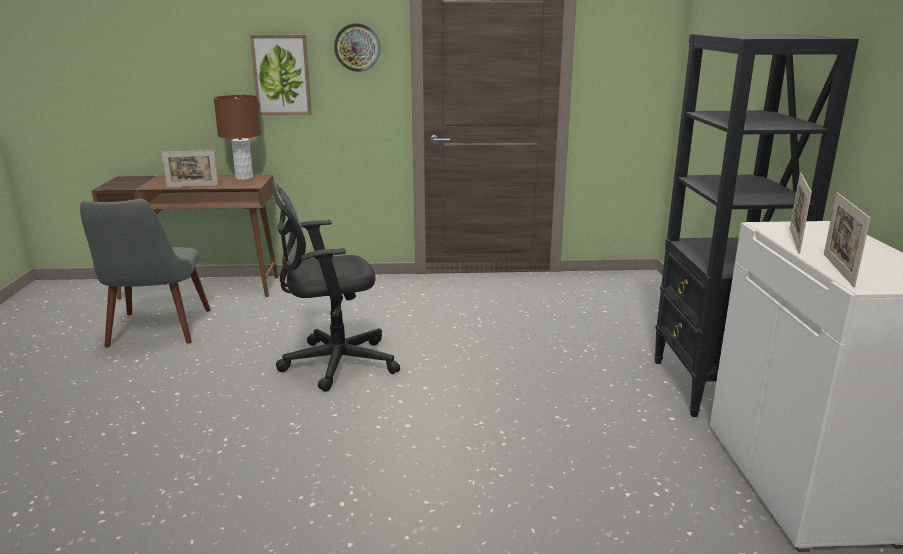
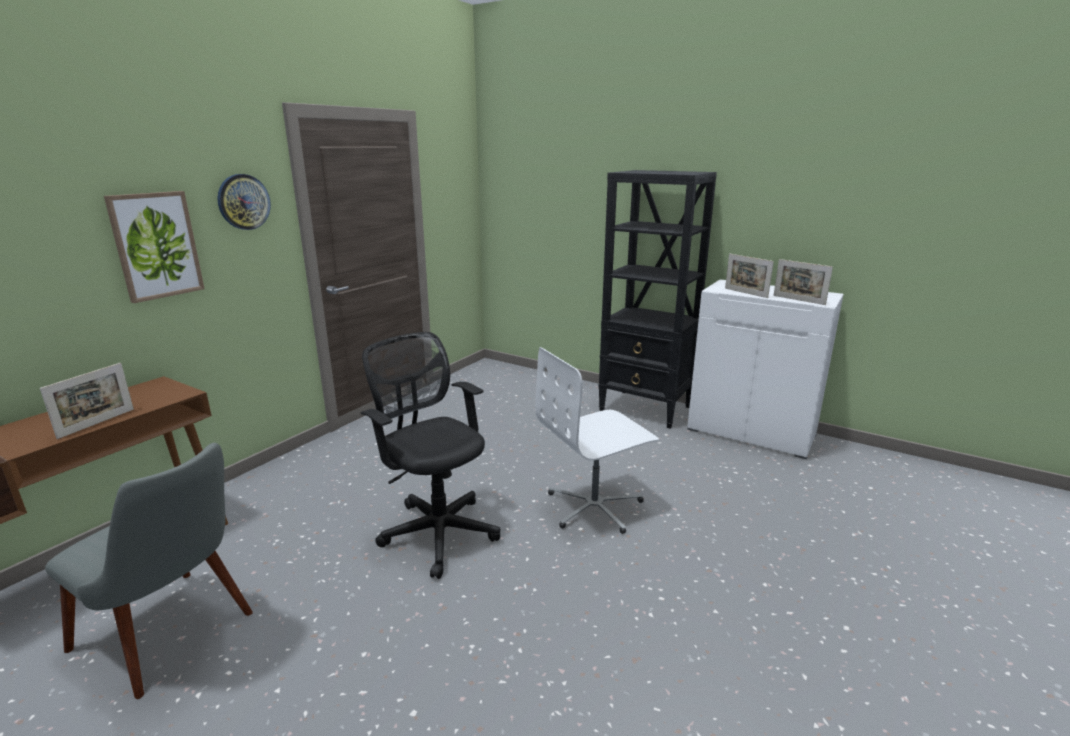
camera: 55 degrees left, 0 degrees up
brown table lamp [214,95,261,180] -> none
black office chair [271,181,400,392] -> black office chair turned 120 degrees clockwise [360,332,500,579]
none -> white office chair [535,347,659,534]

